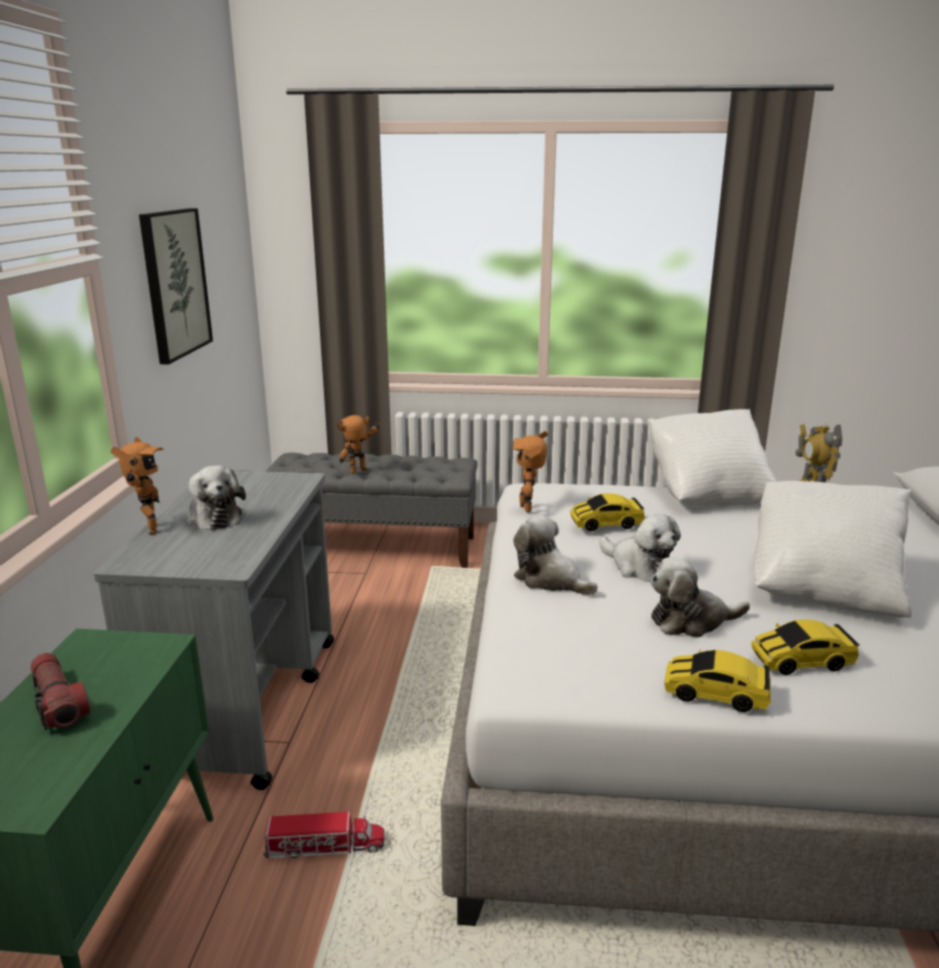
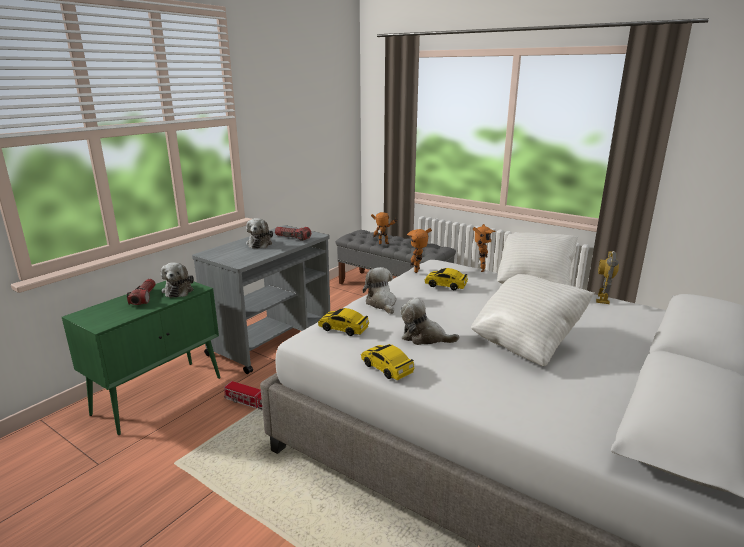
camera: 30 degrees right, 0 degrees up
toy robot [110,437,163,535] -> toy robot moved to [473,224,496,272]
picture [139,208,213,364] -> none
plush toy [599,514,681,582] -> plush toy moved to [161,262,194,298]
toy car [752,620,860,675] -> toy car moved to [318,308,369,336]
none -> flashlight [275,227,311,241]

